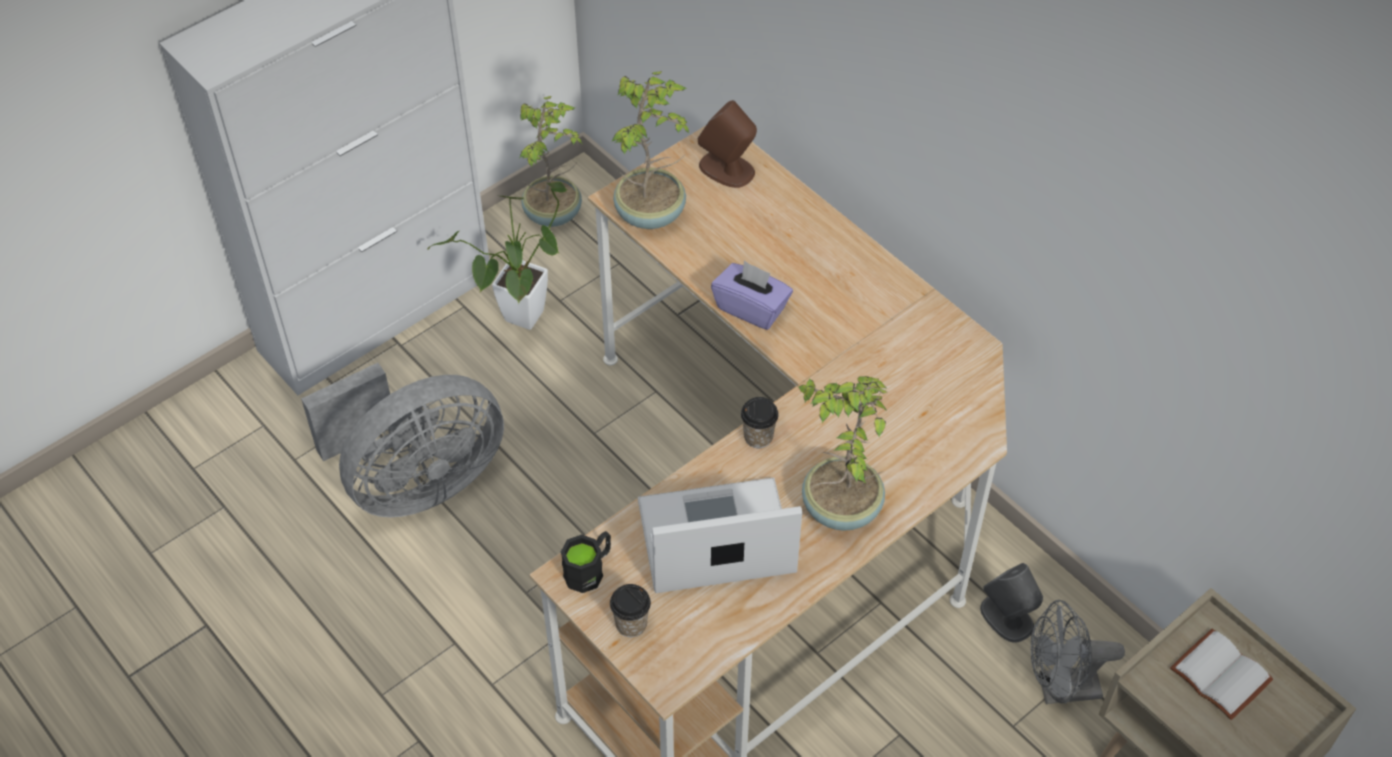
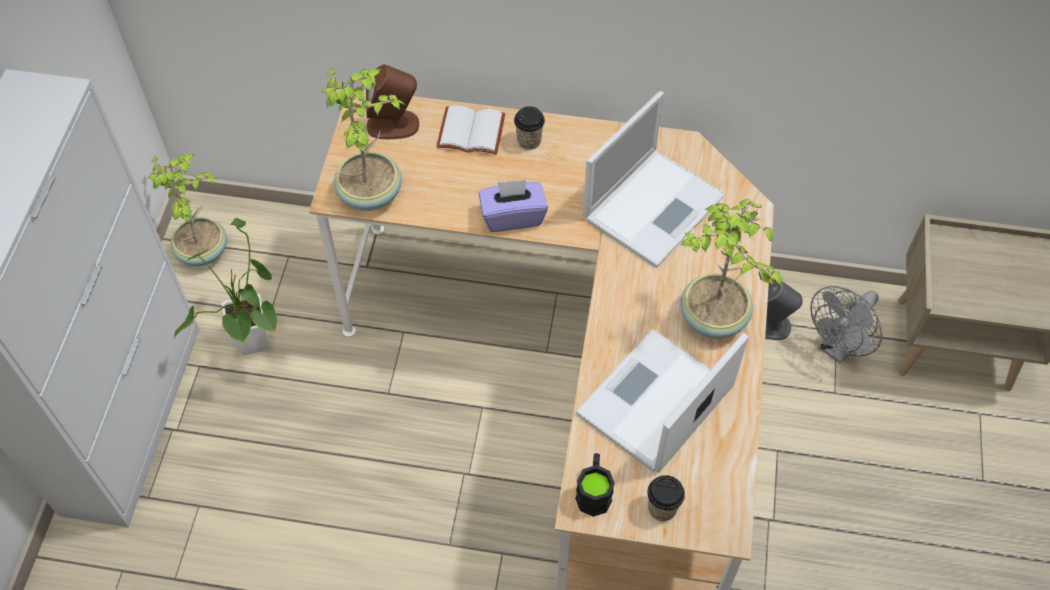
camera: 40 degrees left, 5 degrees up
grey fan [301,363,504,518] -> none
cup [741,397,779,448] -> cup moved to [514,106,545,150]
white book [1170,629,1273,720] -> white book moved to [437,105,505,155]
none -> laptop [583,91,725,267]

